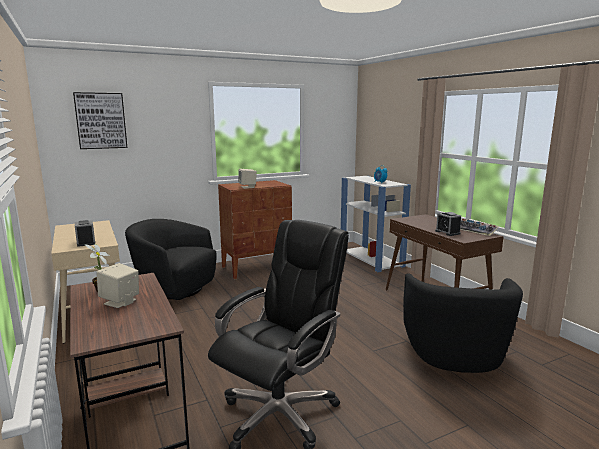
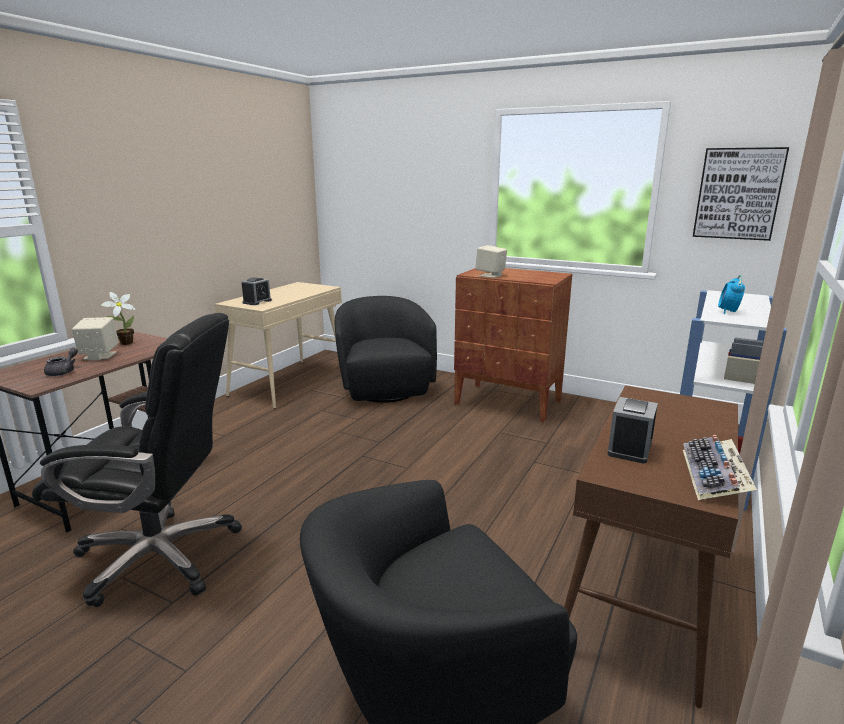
camera: 55 degrees right, 5 degrees up
picture [73,92,127,149] -> picture moved to [693,147,789,241]
none -> grey teapot [44,348,78,376]

